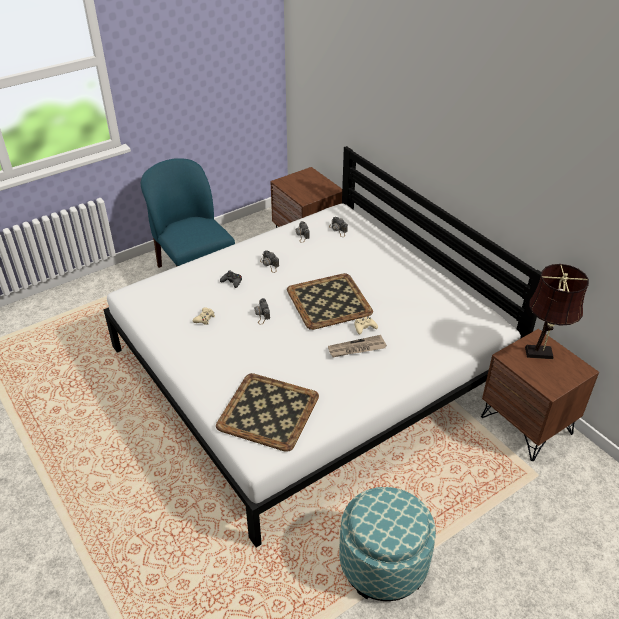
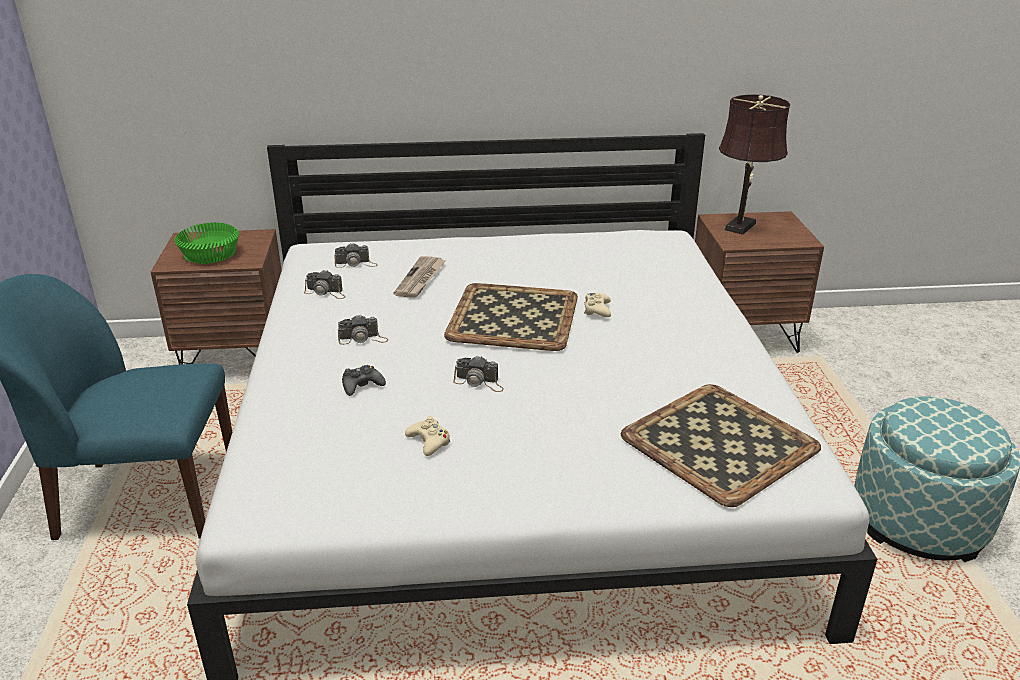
camera: 60 degrees left, 10 degrees down
newspaper [328,335,387,358] -> newspaper moved to [394,256,446,298]
none -> green bowl [175,222,239,264]

